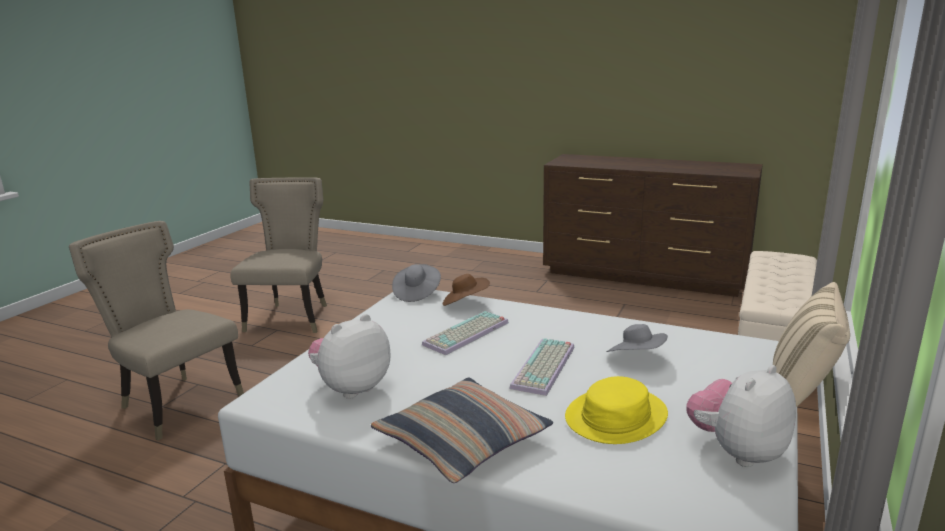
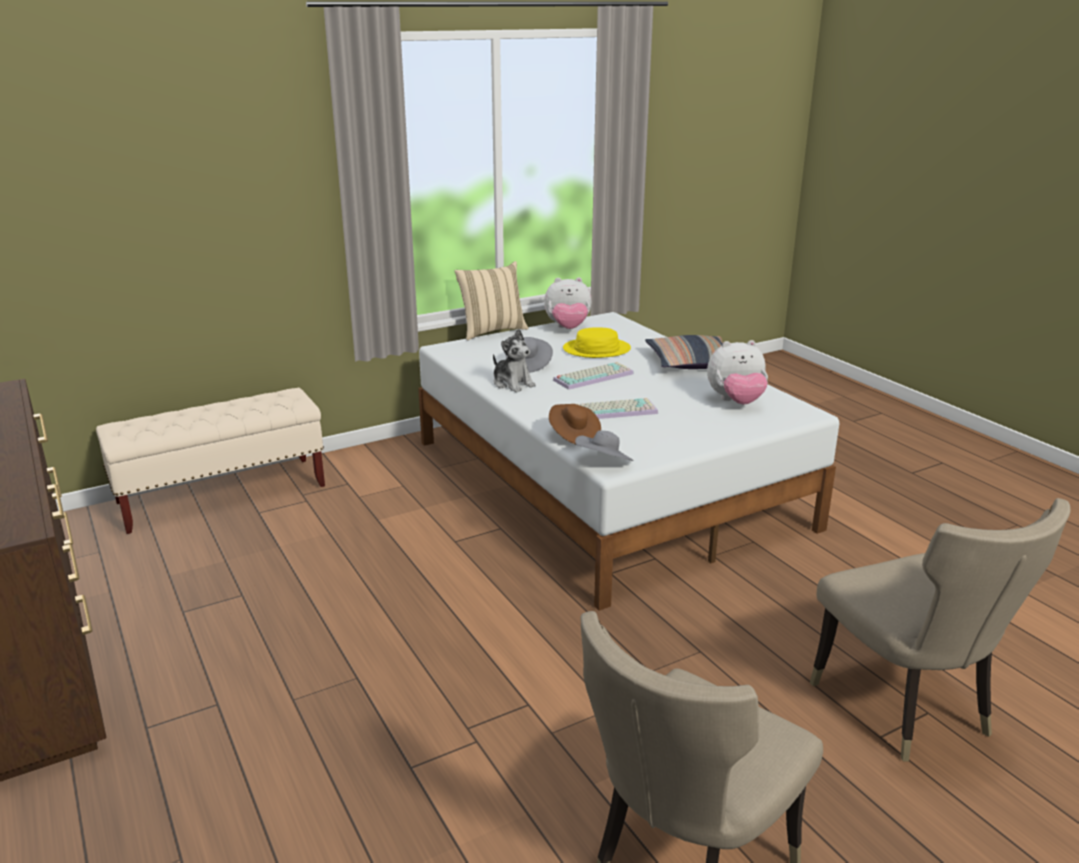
camera: 145 degrees left, 5 degrees up
none -> plush toy [493,329,536,392]

